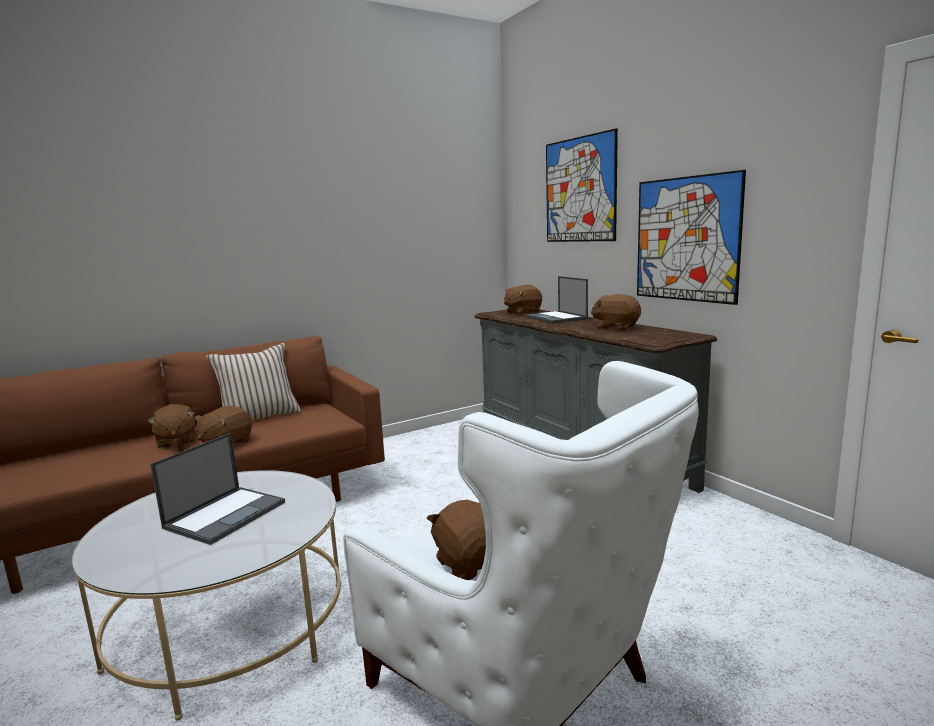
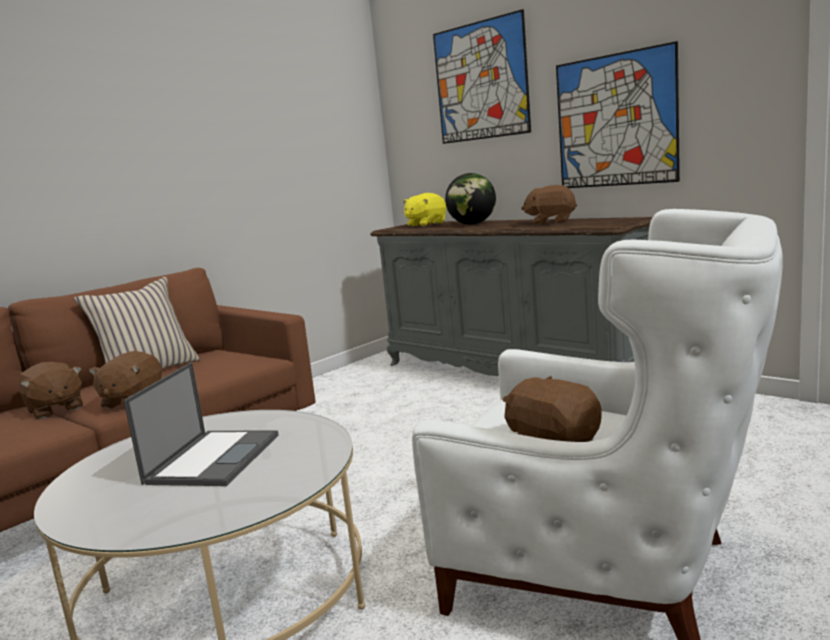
camera: 15 degrees left, 0 degrees up
brown plush toy [504,285,542,315] -> yellow plush toy [403,193,446,227]
laptop [525,276,588,324] -> globe [445,173,496,224]

